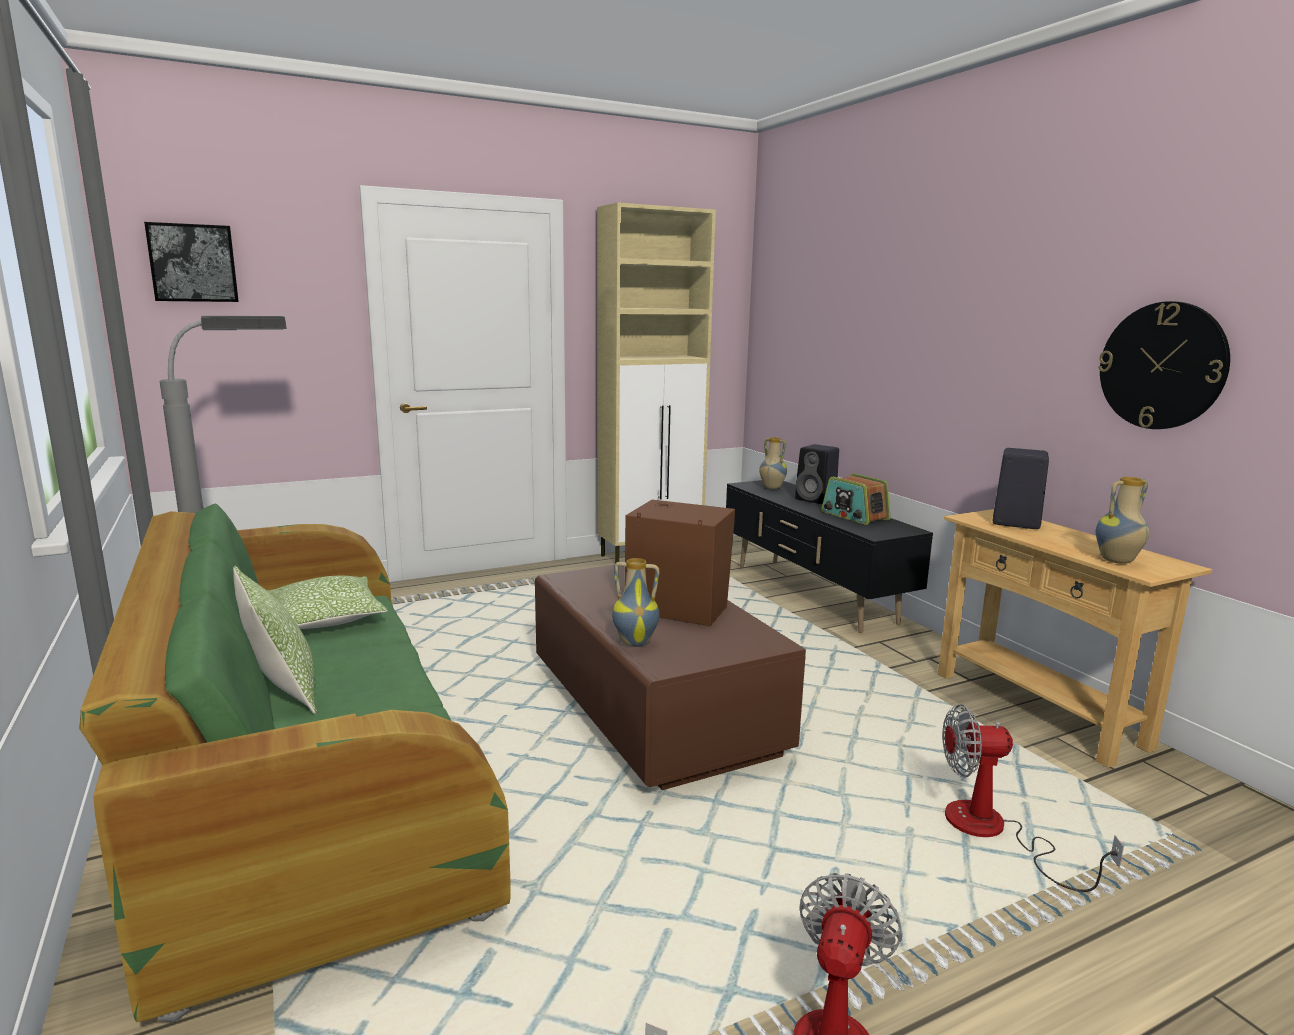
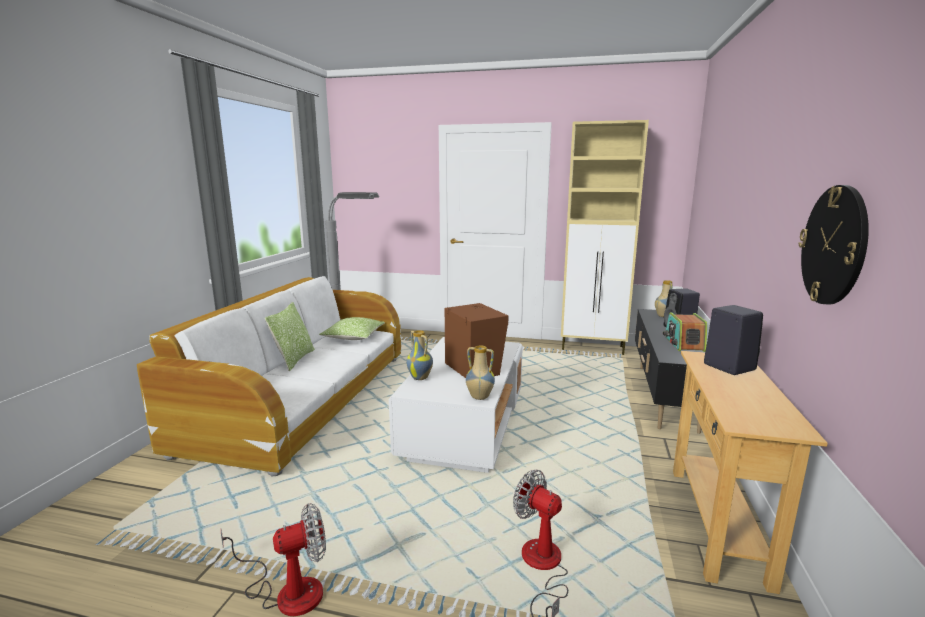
camera: 40 degrees right, 0 degrees up
green sofa [79,503,511,1022] -> white sofa [137,276,401,476]
picture [144,222,239,302] -> none
brown coffee table [535,565,806,790] -> white coffee table [389,337,523,473]
vase [1096,477,1149,564] -> vase moved to [466,345,495,400]

